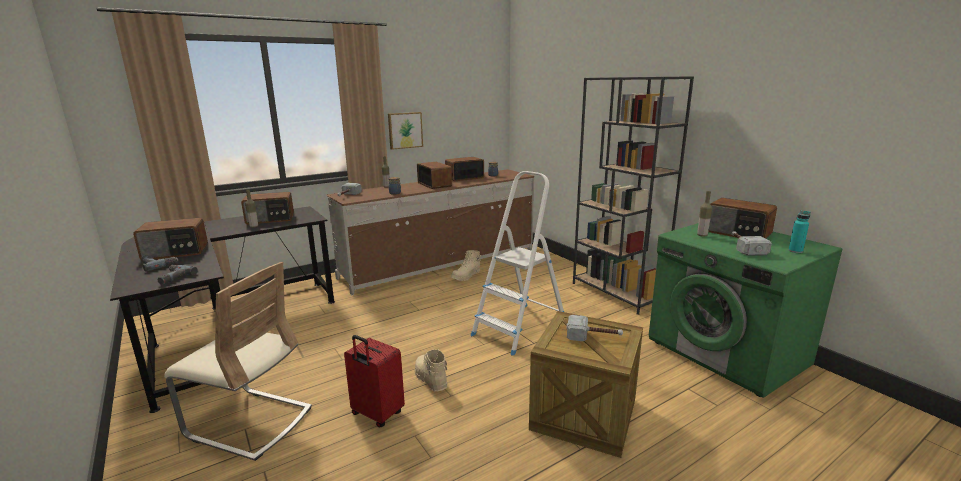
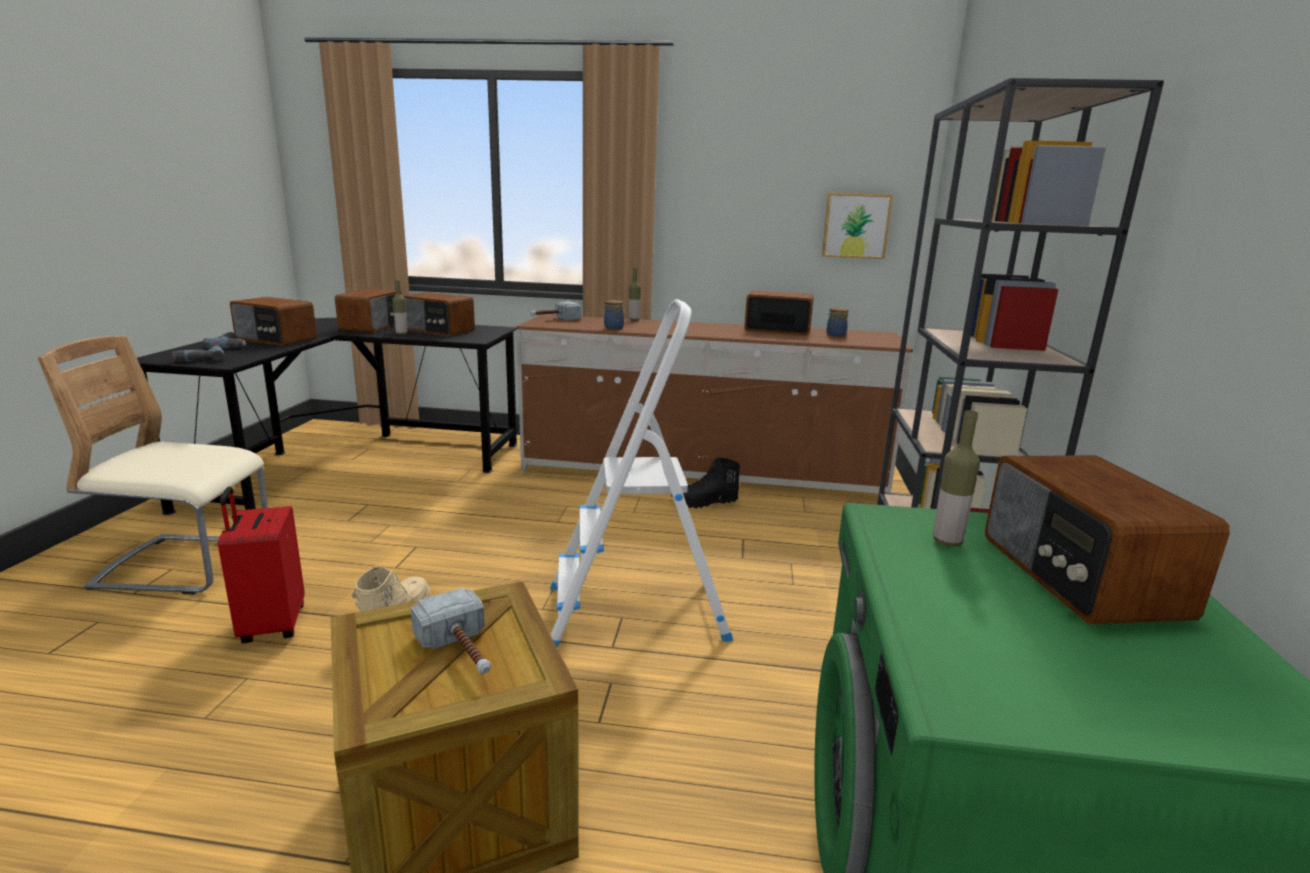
camera: 40 degrees right, 0 degrees up
beige chair [164,262,312,461] -> beige chair turned 120 degrees clockwise [38,336,268,594]
picture [388,112,423,150] -> picture moved to [822,193,893,259]
radio [417,162,452,189] -> radio moved to [335,289,402,333]
beige boot [451,250,481,281] -> black boot [671,458,741,508]
hammer [731,231,772,256] -> none
turquoise bottle [788,210,810,253] -> none

